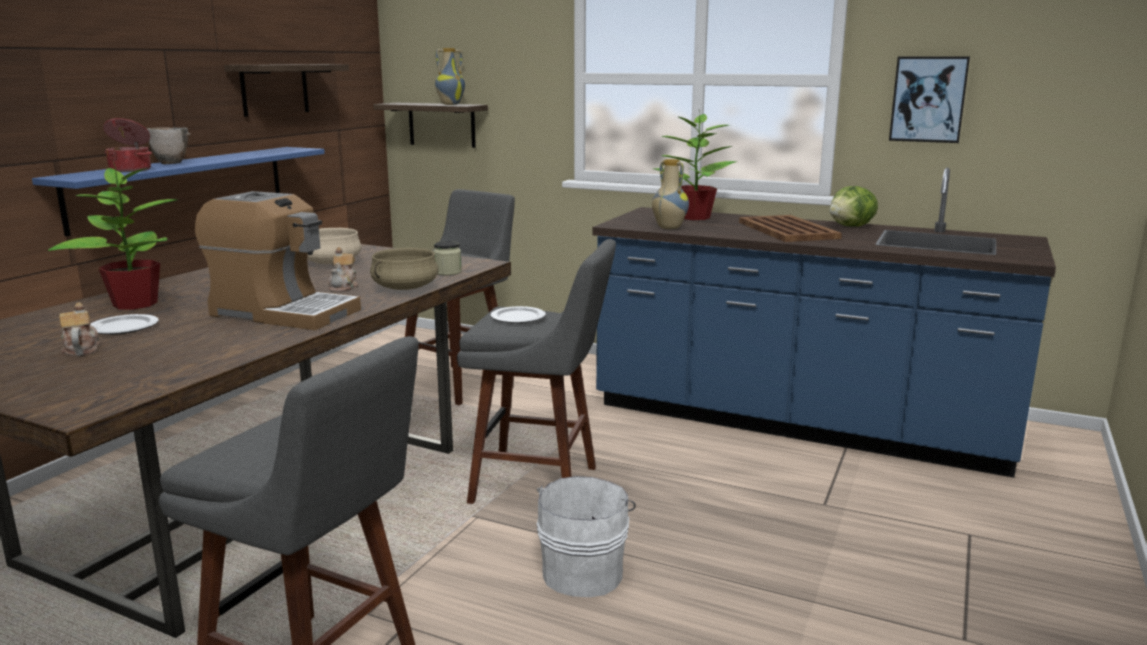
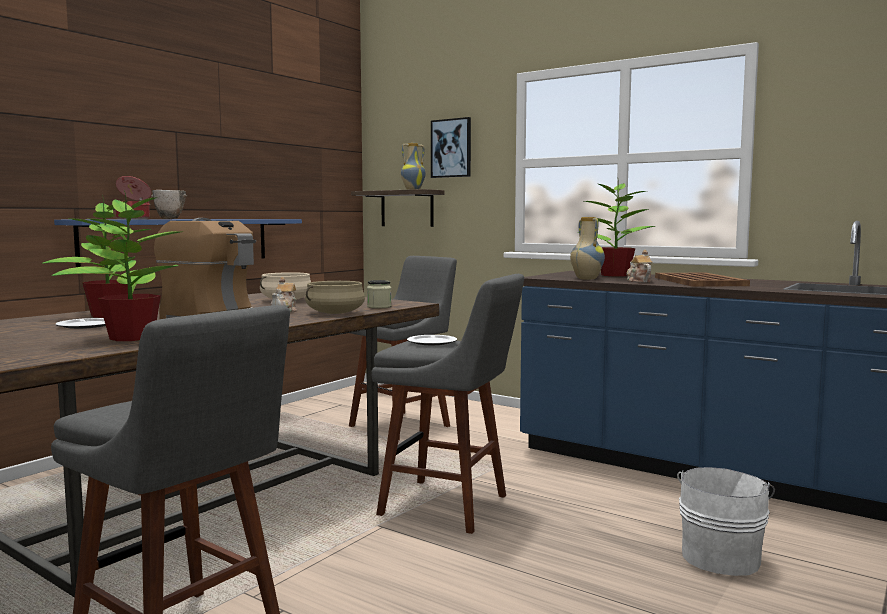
camera: 10 degrees right, 10 degrees down
teapot [59,302,100,356] -> teapot moved to [626,250,652,283]
shelf [224,64,349,117] -> none
white bucket [536,476,636,597] -> white bucket moved to [677,467,775,576]
lettuce [829,186,878,227] -> none
picture [889,56,970,143] -> picture moved to [431,117,471,178]
none -> potted plant [52,193,182,341]

